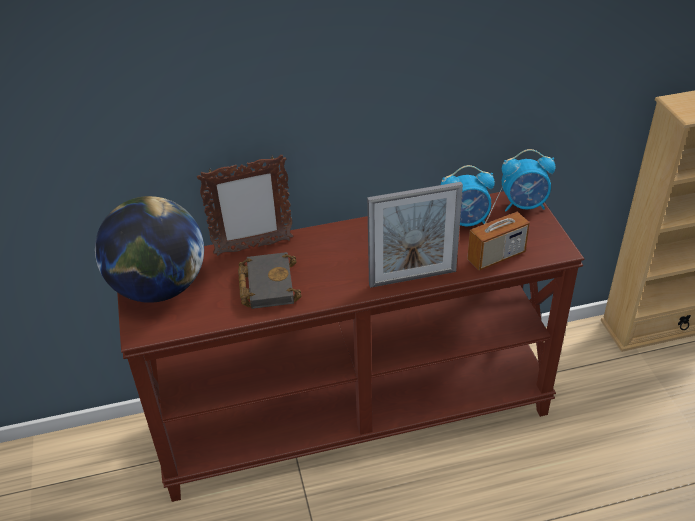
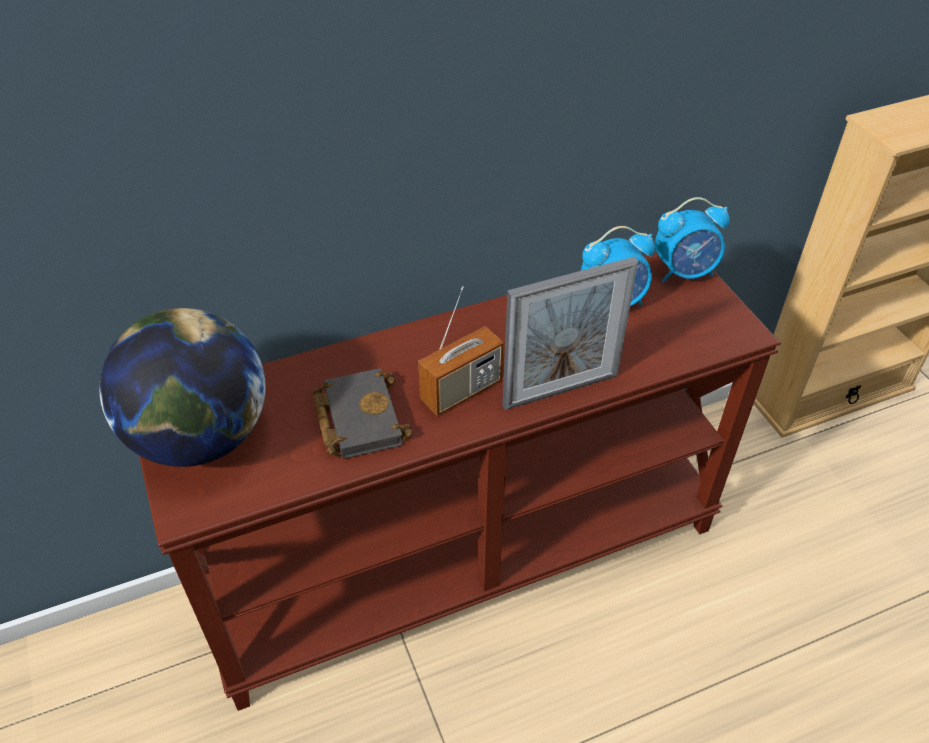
camera: 10 degrees left, 5 degrees up
picture frame [197,155,293,256] -> none
radio [467,180,530,270] -> radio moved to [418,286,504,416]

